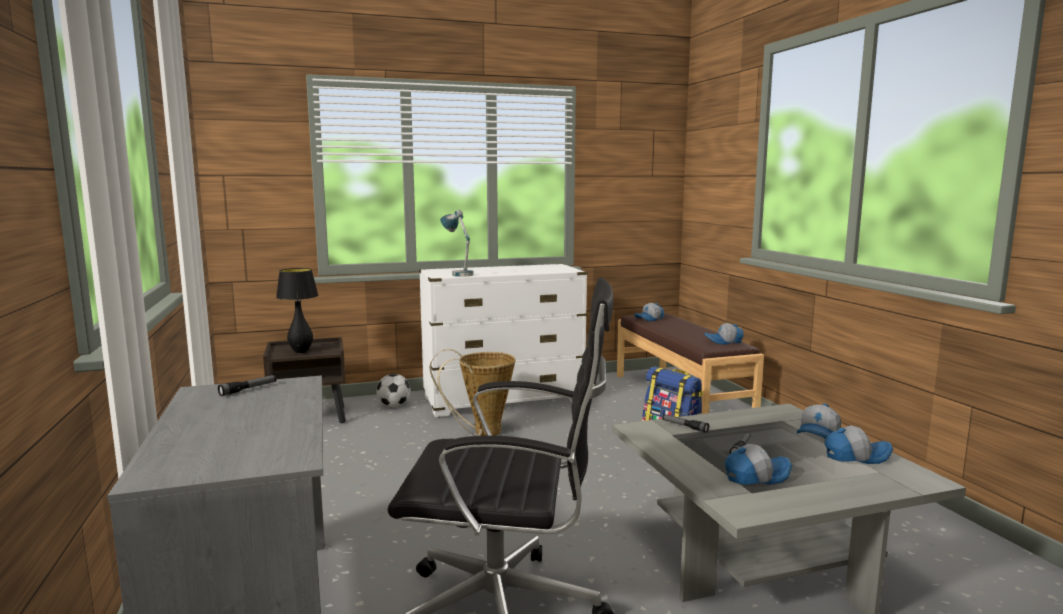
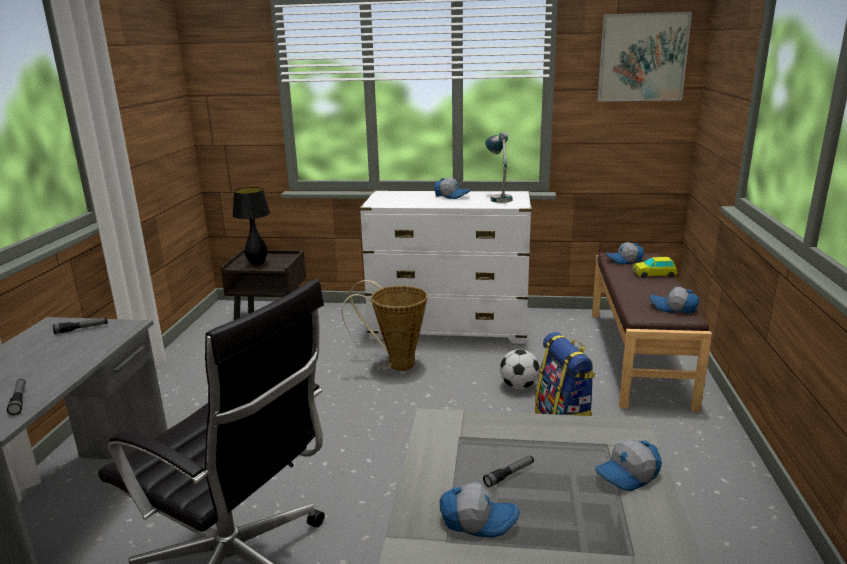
camera: 25 degrees right, 10 degrees up
football [376,374,410,407] -> football moved to [500,349,540,389]
table lamp [440,210,473,277] -> table lamp moved to [485,131,512,203]
flashlight [662,414,709,433] -> flashlight moved to [7,379,25,415]
cap [825,426,893,464] -> cap moved to [434,177,471,199]
none -> picture [597,12,692,101]
none -> toy car [632,257,677,278]

